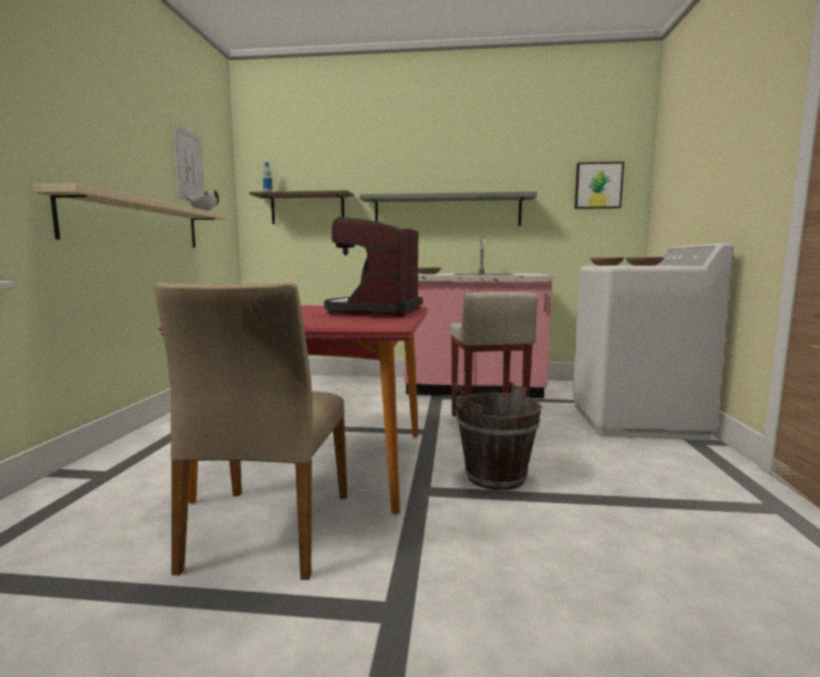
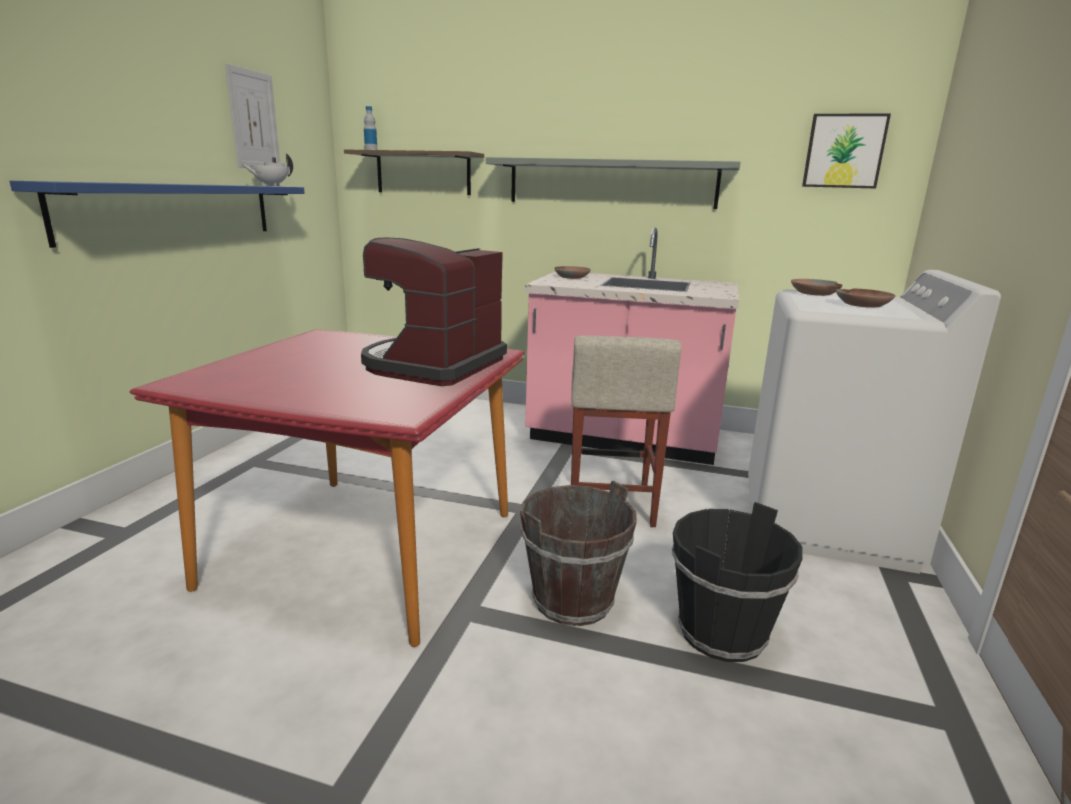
camera: 10 degrees right, 10 degrees up
beige shelf [33,184,226,248] -> blue shelf [10,181,305,248]
beige chair [154,282,347,580] -> none
none -> black bucket [672,502,803,662]

